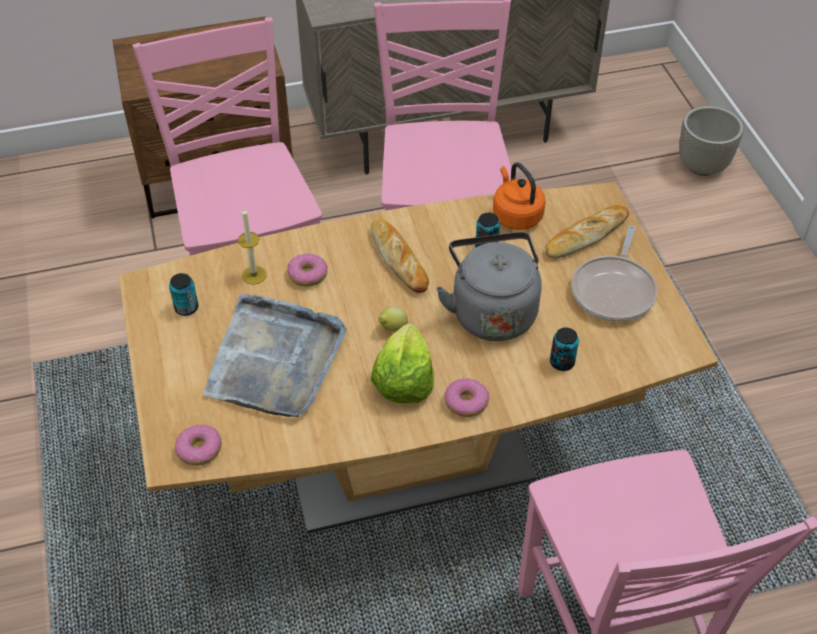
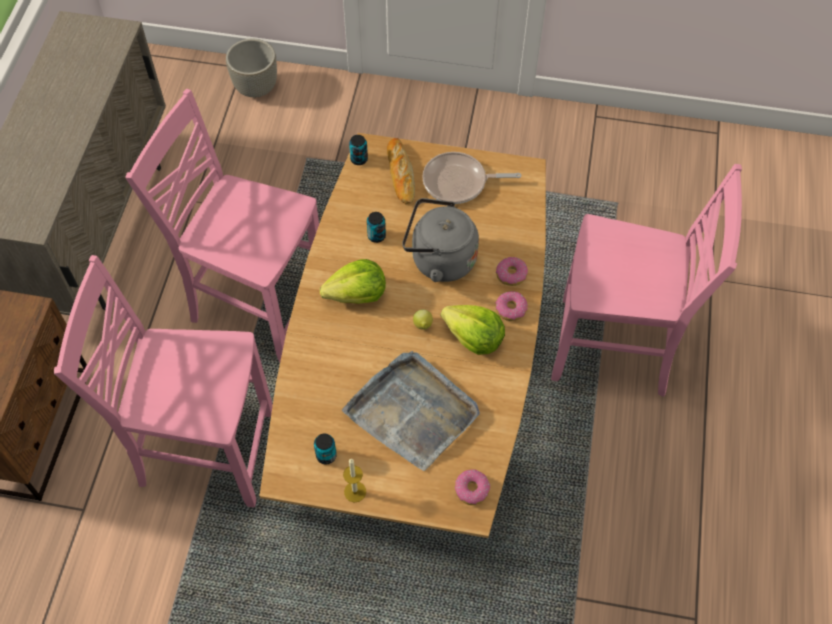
camera: 65 degrees left, 10 degrees up
candle [238,208,267,285] -> candle moved to [343,459,366,502]
donut [287,254,328,287] -> donut moved to [496,257,528,286]
bread [371,220,429,293] -> lettuce [320,259,386,304]
orange kettle [493,163,546,230] -> none
can [550,327,579,371] -> can moved to [349,135,368,165]
frying pan [571,225,658,322] -> frying pan turned 135 degrees clockwise [422,152,521,204]

